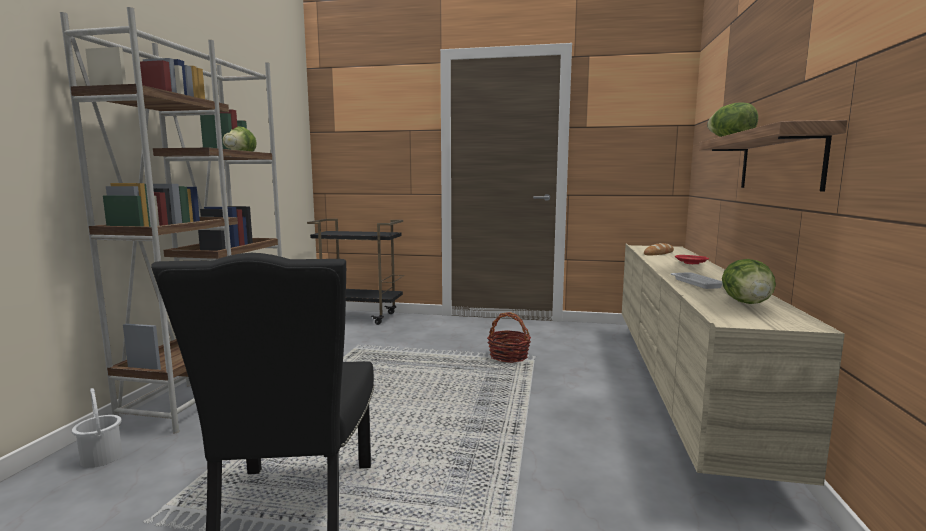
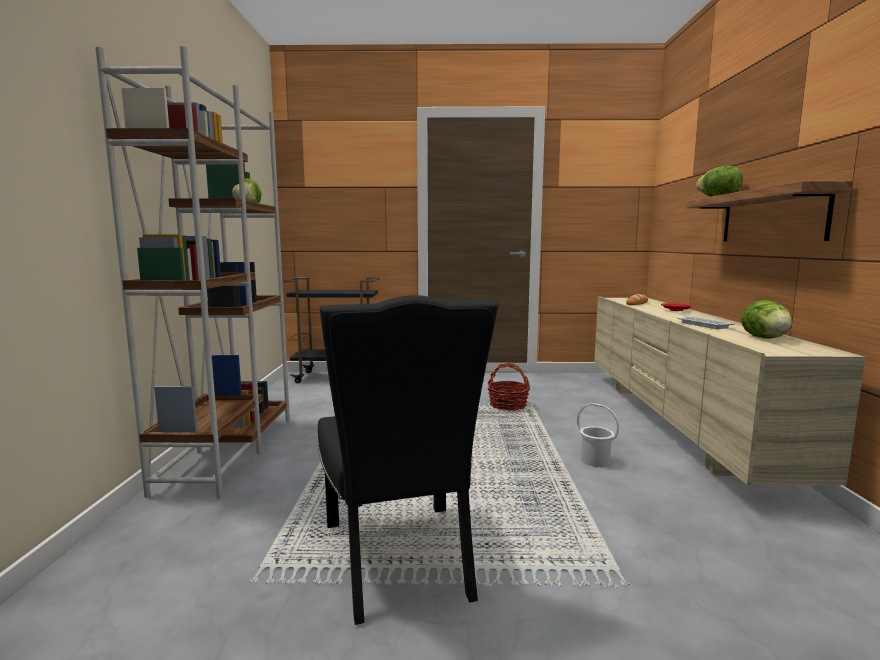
camera: 10 degrees left, 0 degrees up
white bucket [72,388,122,468] -> white bucket moved to [577,403,619,467]

